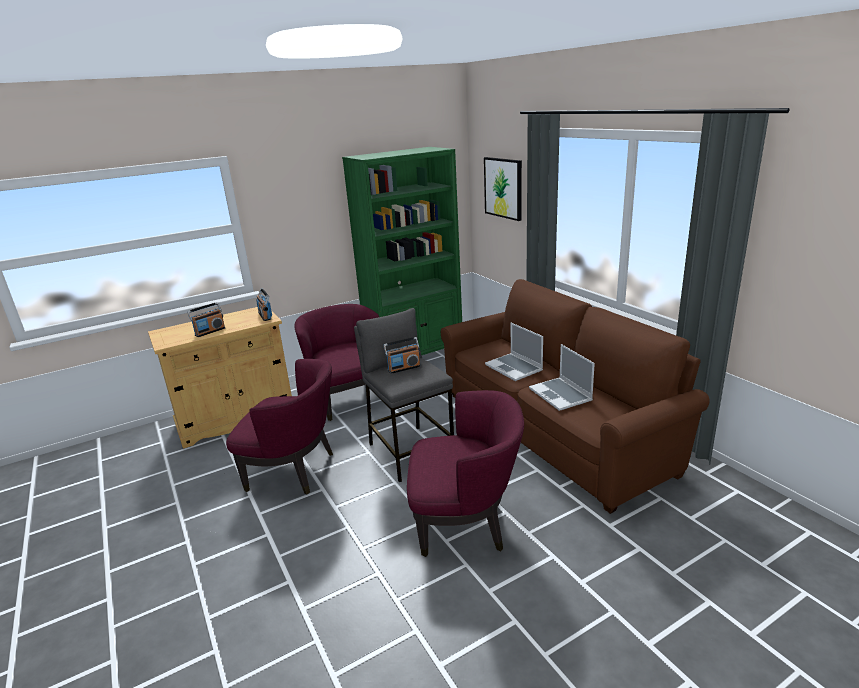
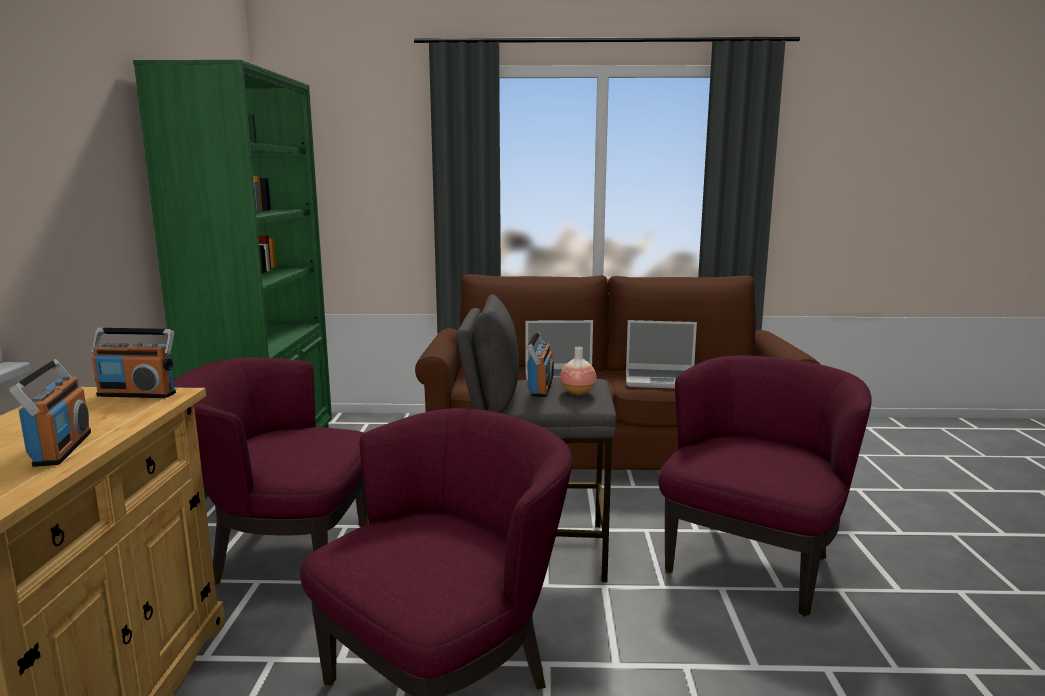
camera: 60 degrees left, 10 degrees down
picture [484,157,522,221] -> none
none -> vase [560,347,597,395]

